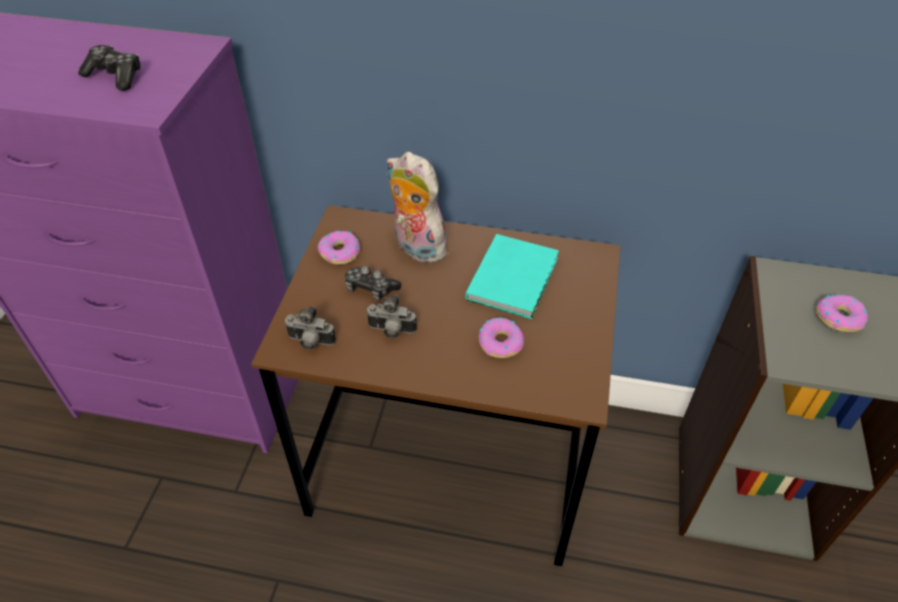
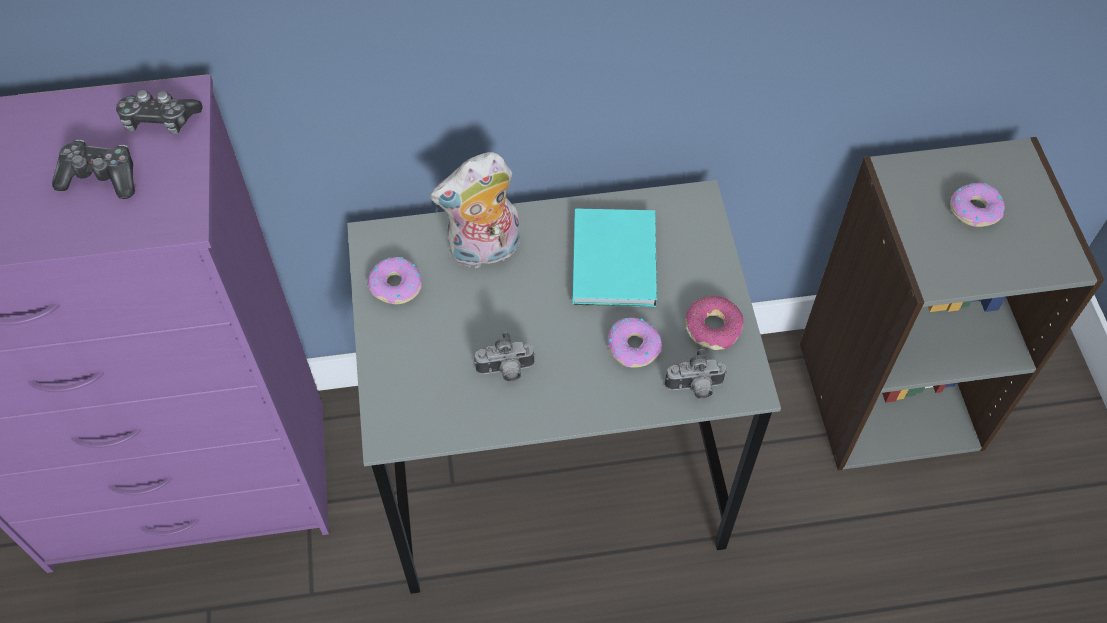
camera: 20 degrees left, 10 degrees up
brown desk [251,205,620,566] -> grey desk [347,180,781,594]
camera [284,306,336,350] -> camera moved to [665,349,727,399]
game controller [345,266,401,301] -> game controller moved to [116,90,203,135]
plush toy [386,152,447,263] -> plush toy turned 45 degrees counterclockwise [430,152,520,269]
none -> donut [685,296,744,350]

